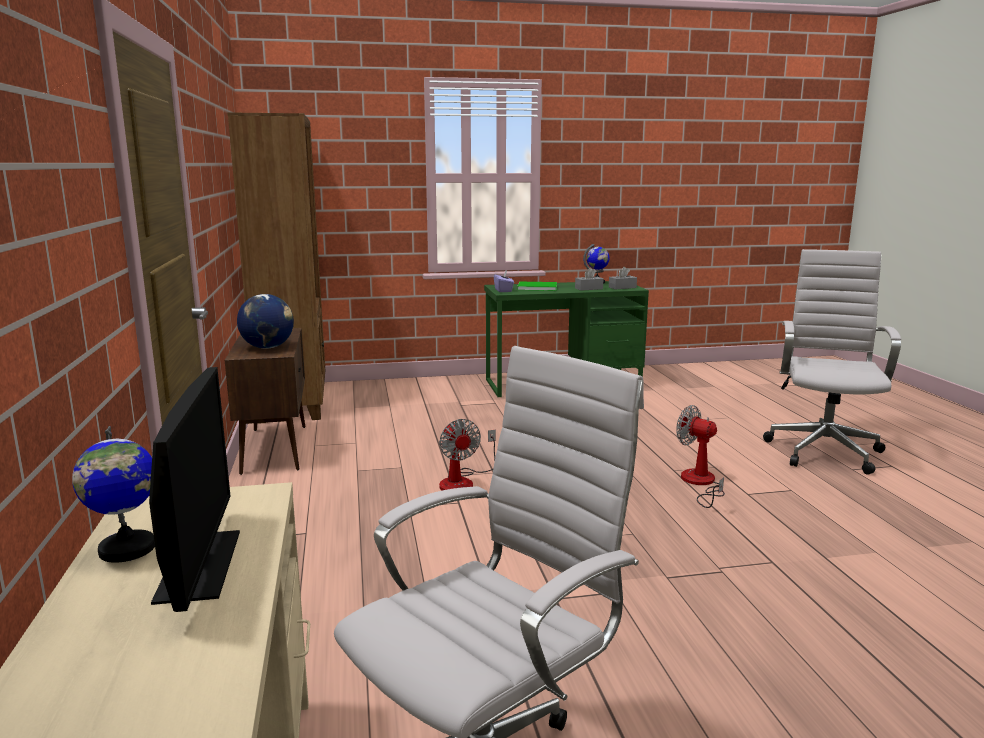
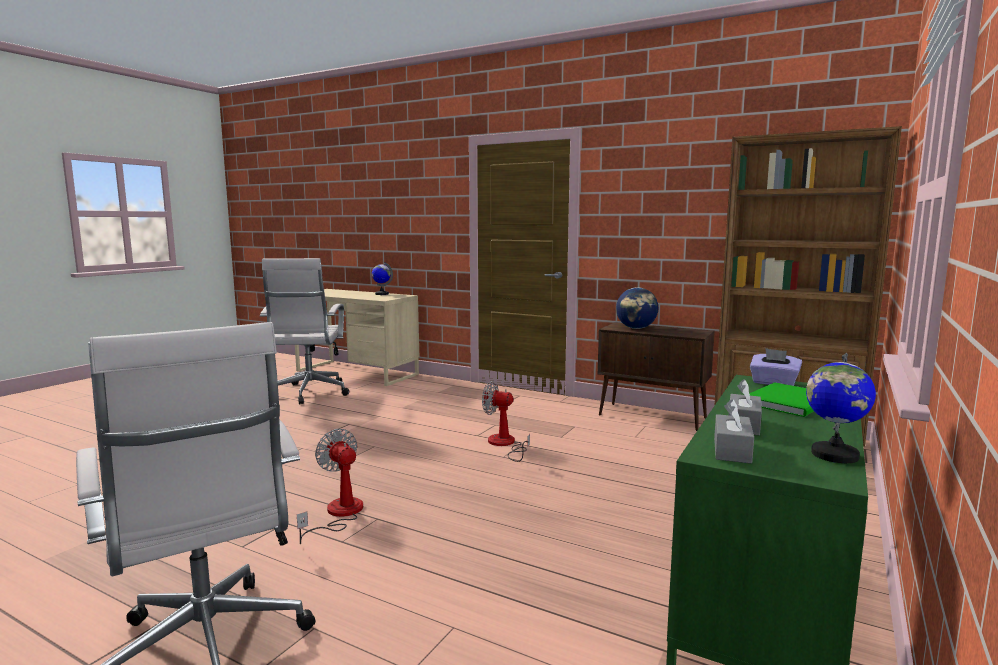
camera: 130 degrees right, 5 degrees down
monitor [149,367,240,612] -> none
fan [676,405,725,508] -> fan turned 120 degrees counterclockwise [297,429,363,544]

